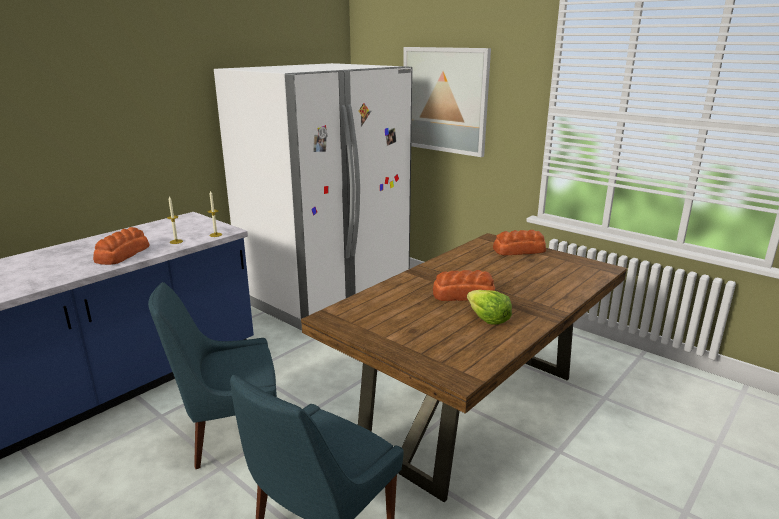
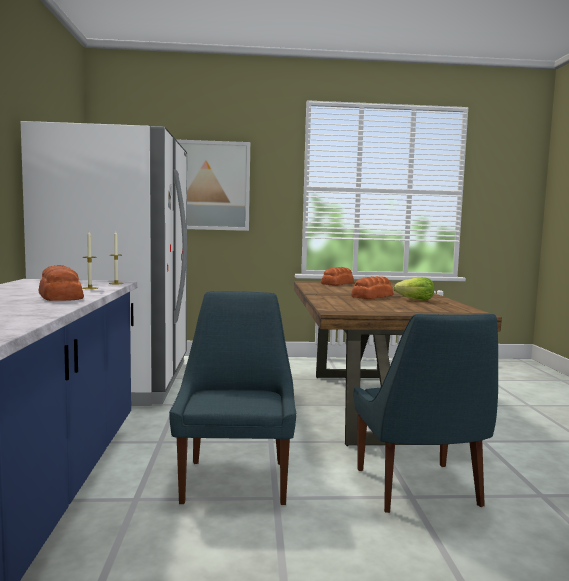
camera: 45 degrees left, 15 degrees down
blue chair [148,282,277,469] -> blue chair turned 150 degrees clockwise [169,291,296,505]

